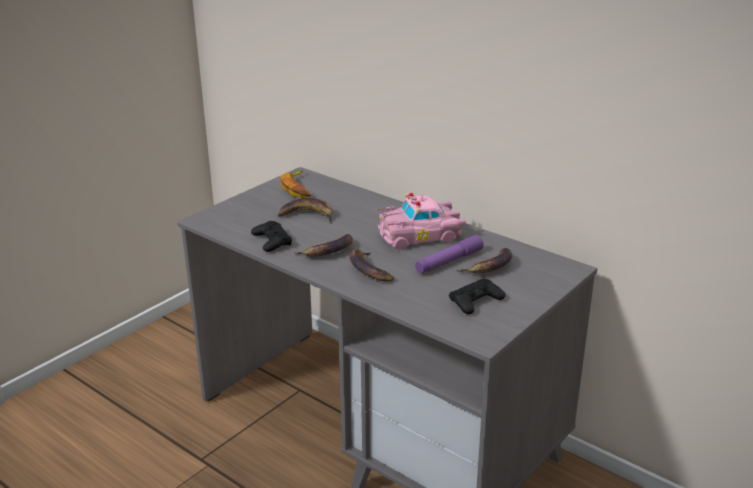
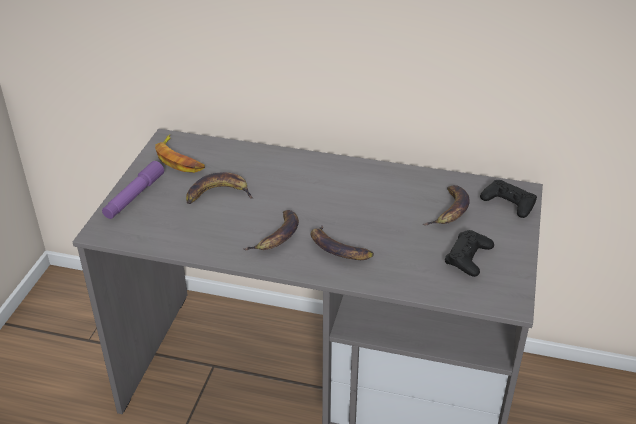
camera: 25 degrees left, 10 degrees up
black game controller [251,221,292,252] -> black game controller moved to [480,180,537,218]
pink toy car [377,193,466,250] -> none
purple flashlight [415,235,484,273] -> purple flashlight moved to [102,161,164,219]

